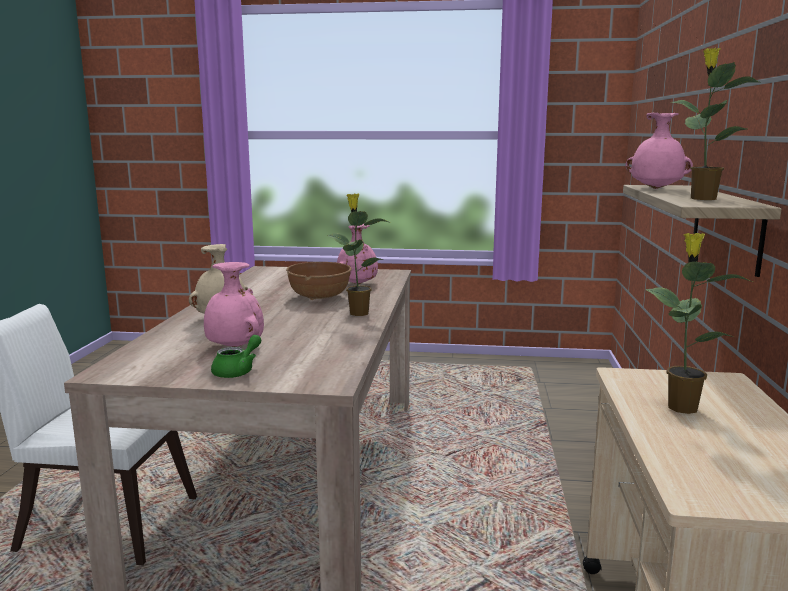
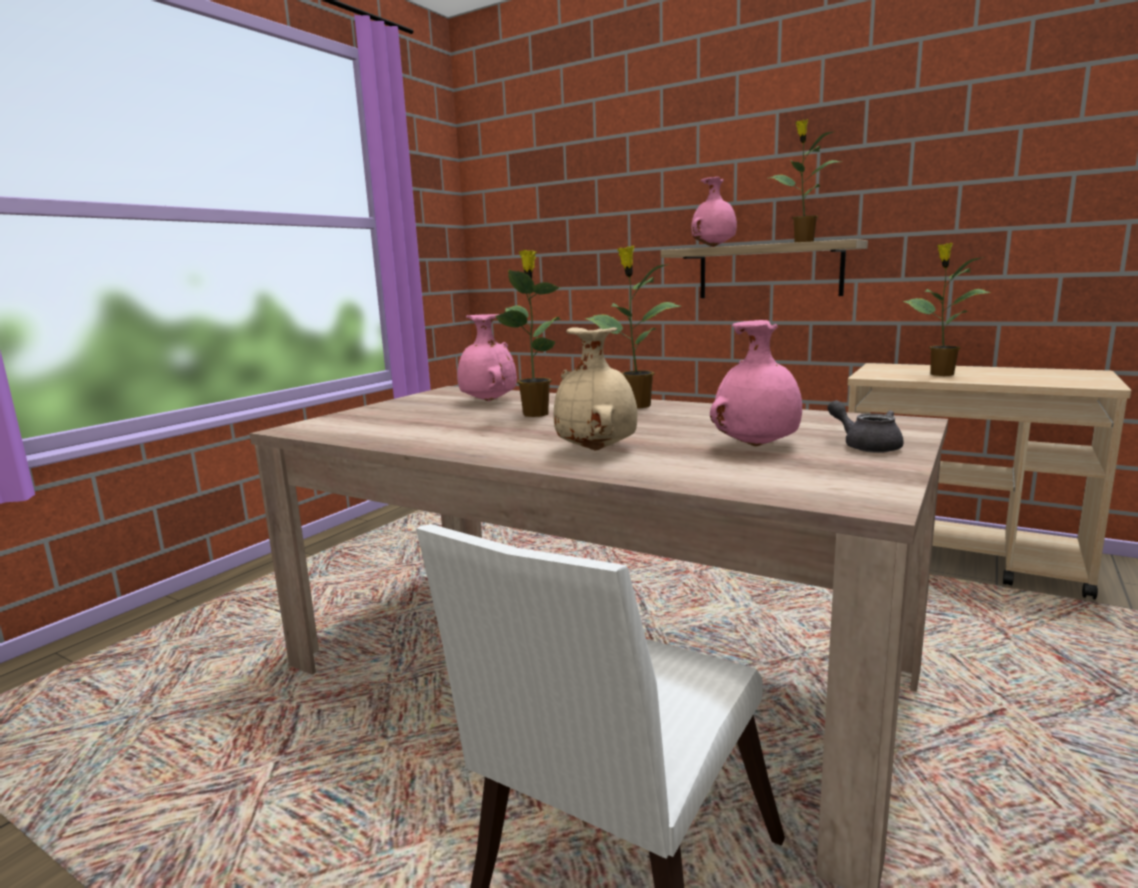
camera: 65 degrees left, 0 degrees up
green teapot [211,335,261,378] -> grey teapot [827,400,904,453]
brown bowl [286,262,352,300] -> potted plant [495,250,561,417]

